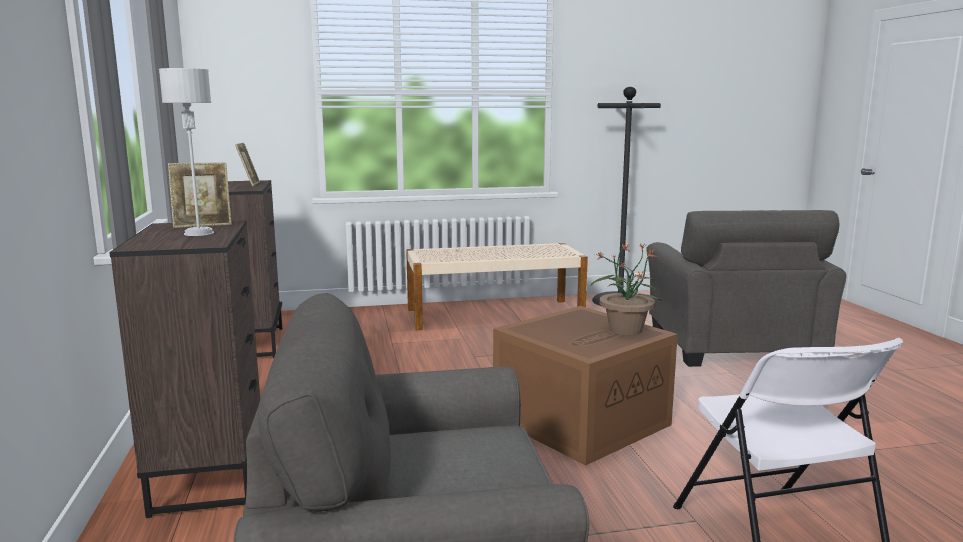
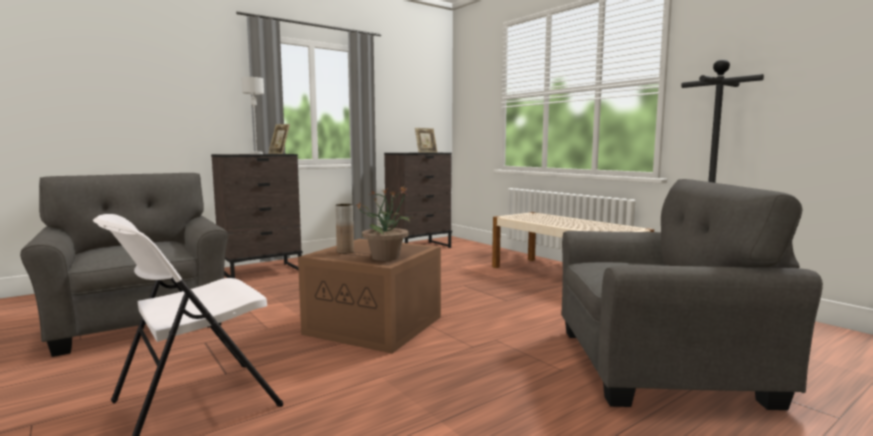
camera: 65 degrees right, 5 degrees down
grey armchair [646,210,846,367] -> grey armchair turned 150 degrees counterclockwise [561,179,823,410]
none -> brown vase [335,204,354,254]

